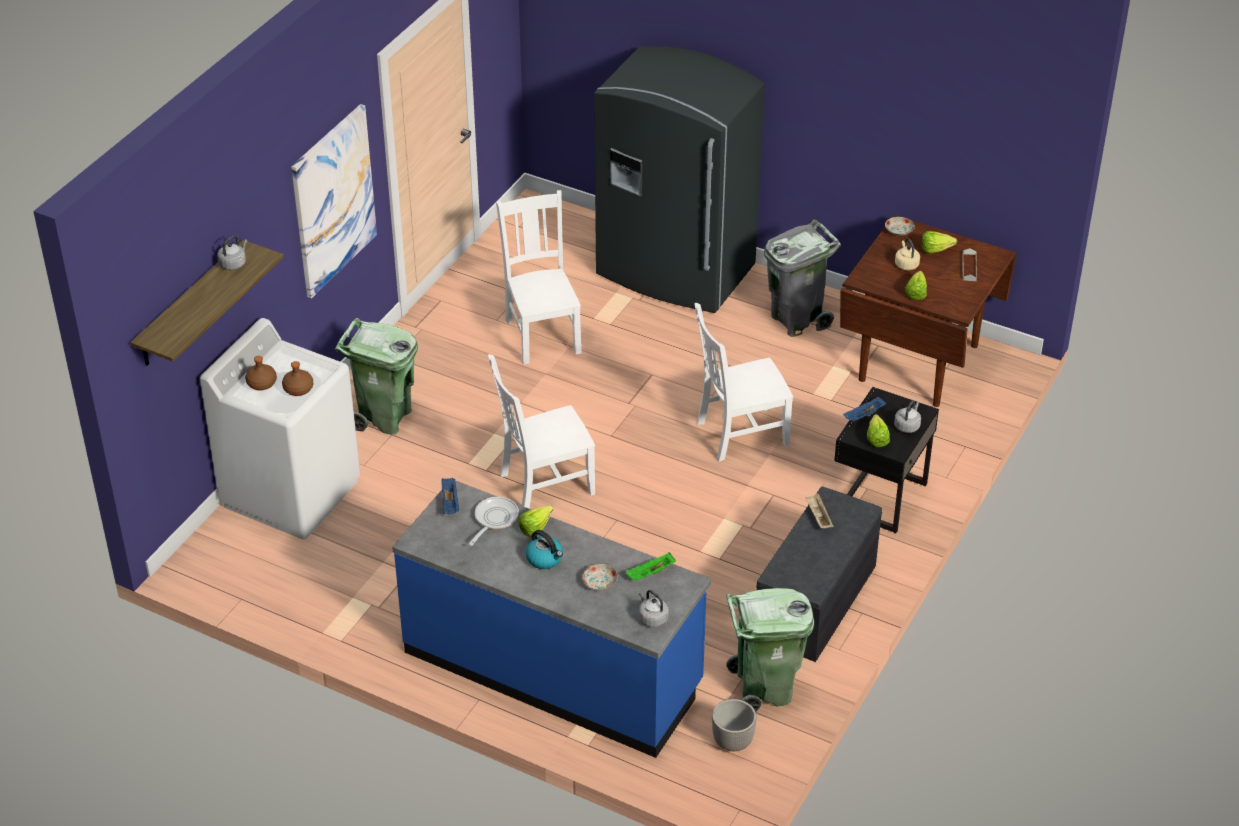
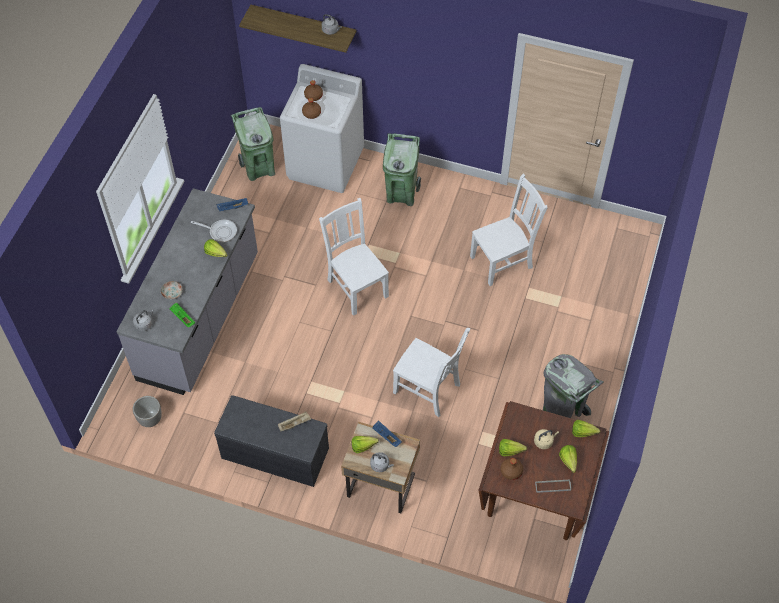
camera: 80 degrees right, 15 degrees up
picture [291,104,377,298] -> none
blue counter [392,480,711,758] -> grey counter [117,188,258,395]
kettle [525,530,563,569] -> none
grey fridge [594,46,765,313] -> none
white chair [694,303,793,462] -> white chair turned 150 degrees clockwise [393,328,470,417]
green trash can [726,588,814,713] -> green trash can moved to [231,107,275,181]
black nightstand [834,387,939,533] -> beige nightstand [341,421,420,513]
plate [885,217,915,236] -> lettuce [572,420,600,437]
none -> brown bottle [501,458,523,480]

